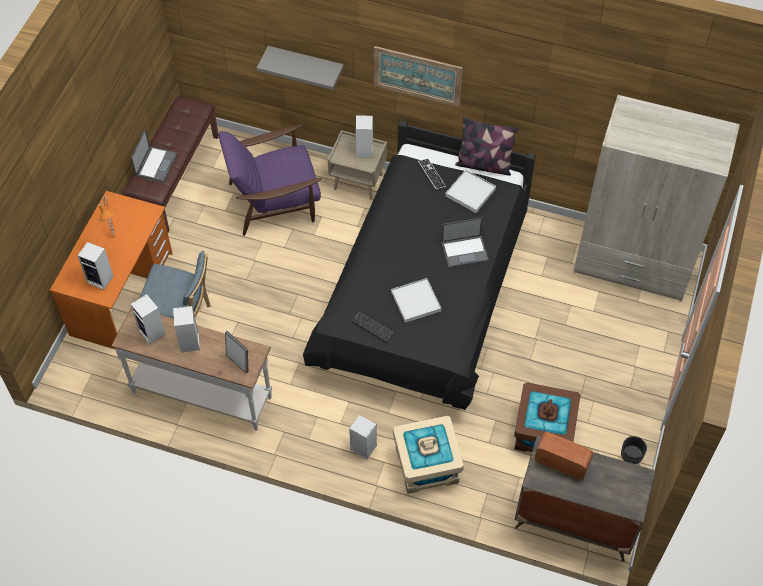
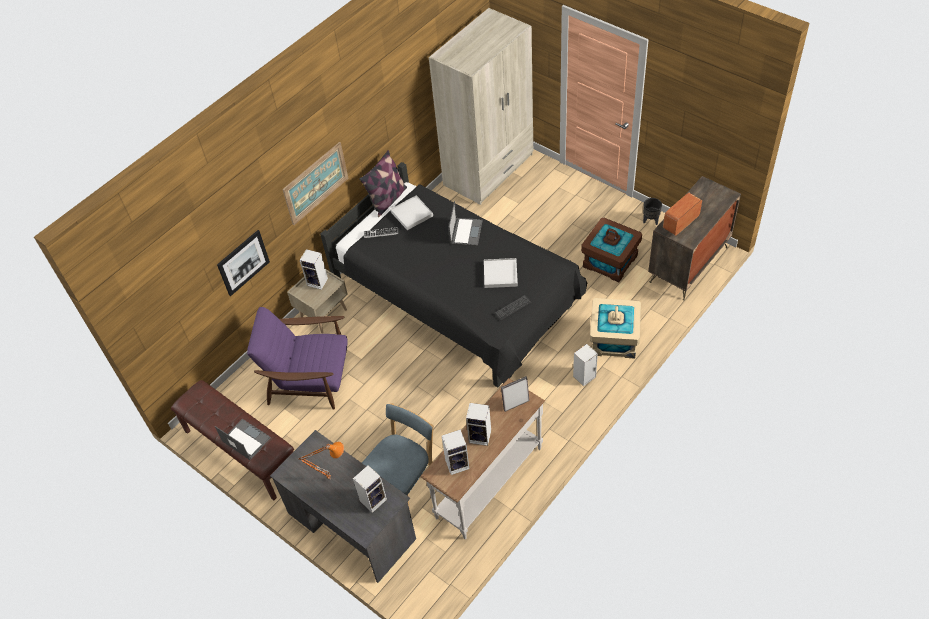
camera: 65 degrees left, 5 degrees down
orange desk [50,191,173,349] -> grey desk [270,430,416,583]
purple armchair [218,123,321,236] -> purple armchair turned 90 degrees clockwise [247,307,348,410]
grey shelf [257,46,343,90] -> picture [217,230,270,296]

